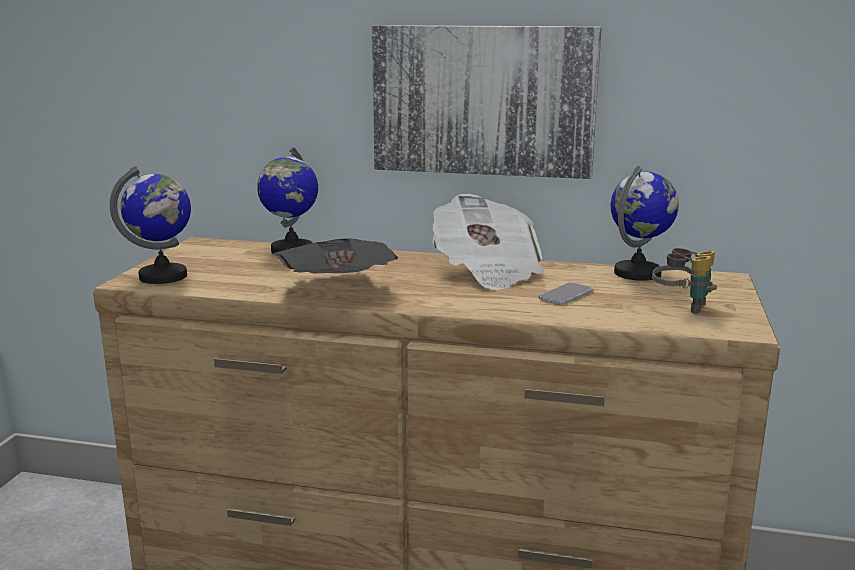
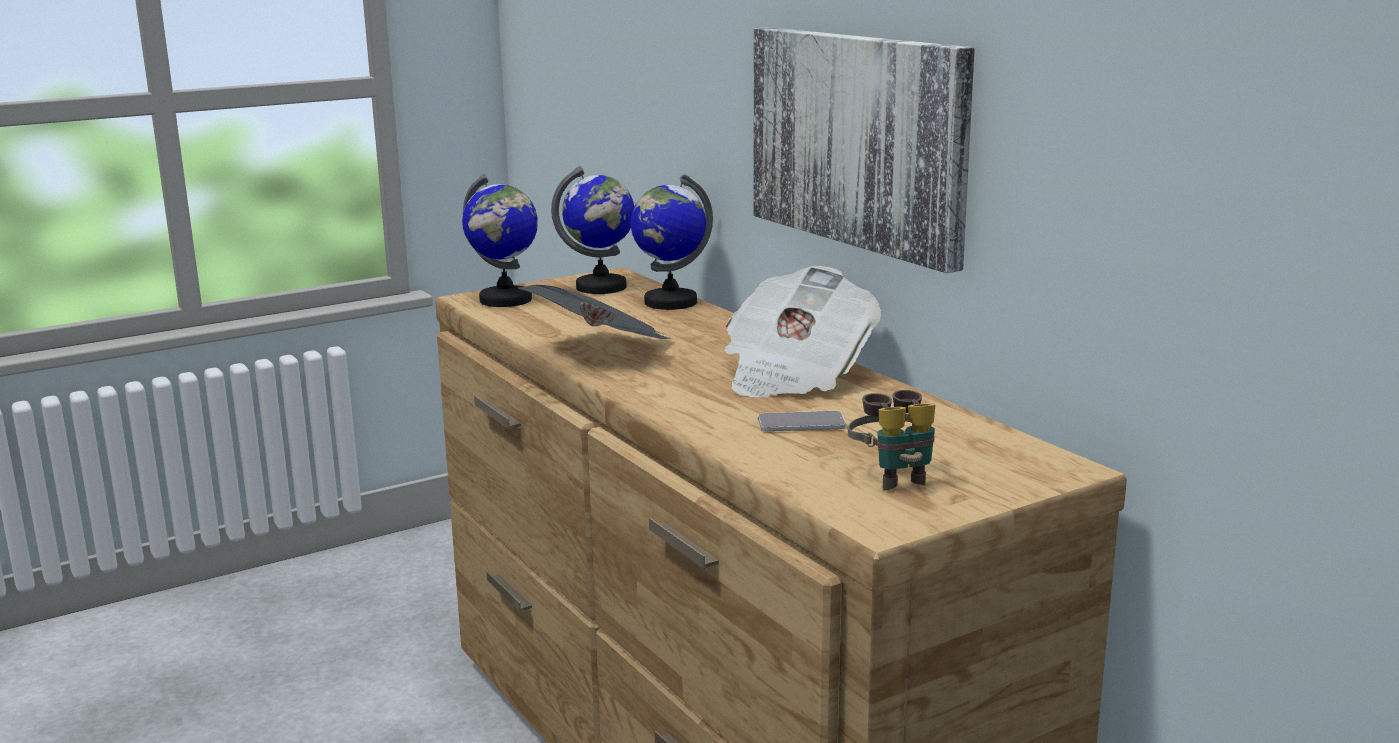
camera: 45 degrees right, 0 degrees up
globe [610,166,679,281] -> globe moved to [551,166,634,294]

